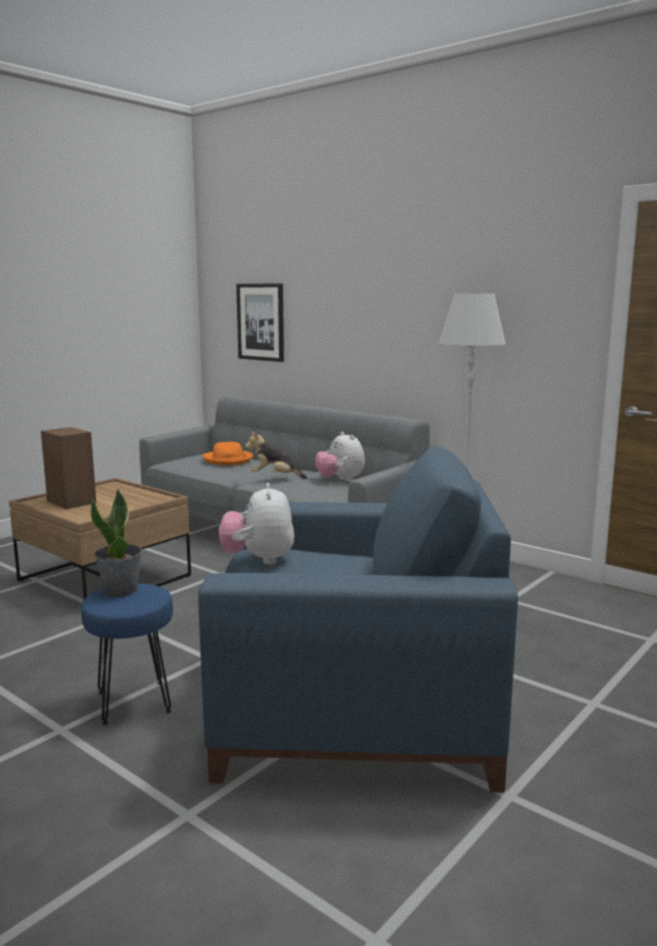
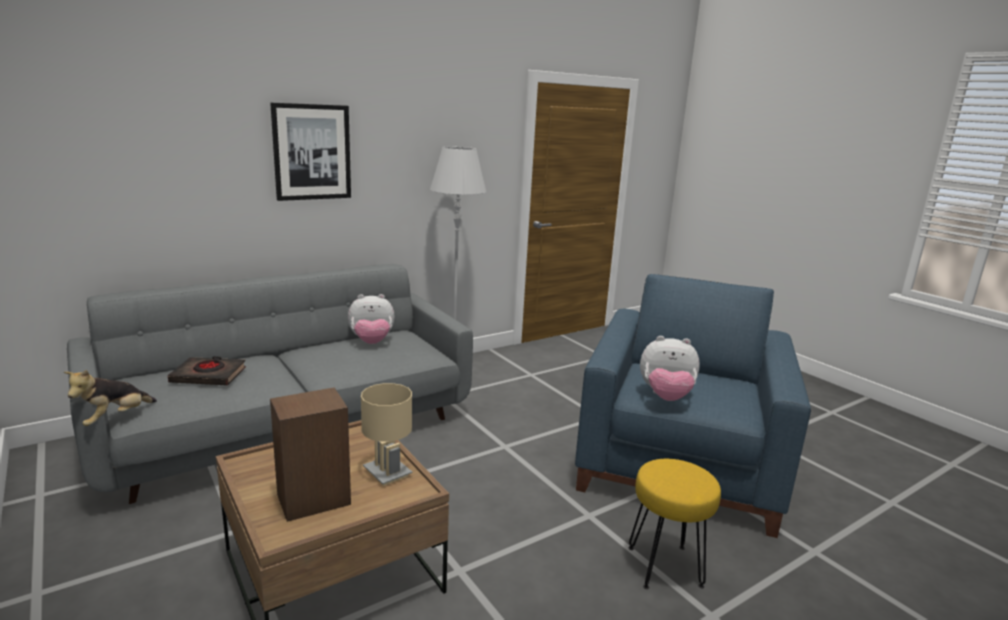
camera: 75 degrees left, 5 degrees up
blue stool [81,583,173,725] -> yellow stool [628,459,721,589]
potted plant [91,488,142,597] -> none
orange hat [203,442,253,465] -> black book [168,356,246,386]
picture [236,283,284,362] -> picture moved to [270,103,351,201]
plush toy [245,431,307,479] -> plush toy moved to [64,370,157,426]
none -> beige table lamp [361,383,412,486]

